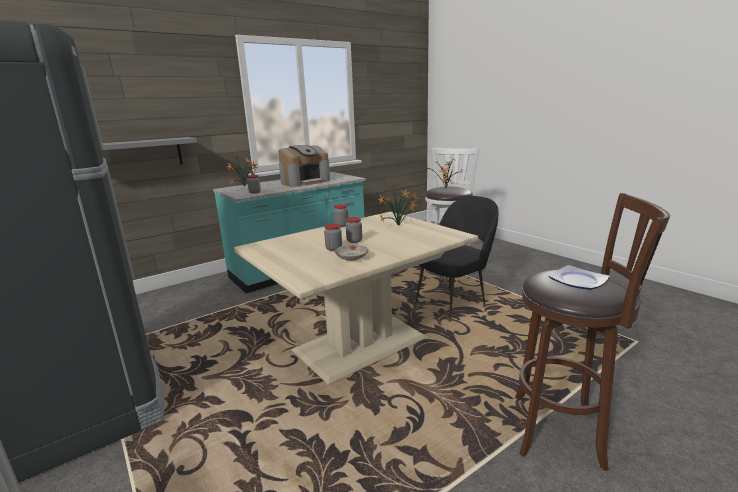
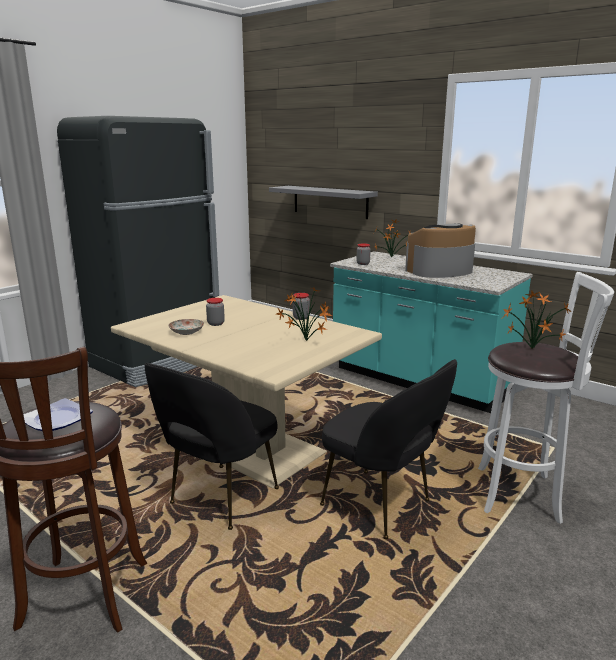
camera: 75 degrees right, 0 degrees up
coffee machine [278,145,330,187] -> coffee machine turned 120 degrees clockwise [405,223,476,278]
jar [346,217,362,243] -> none
none -> black chair [145,363,279,530]

